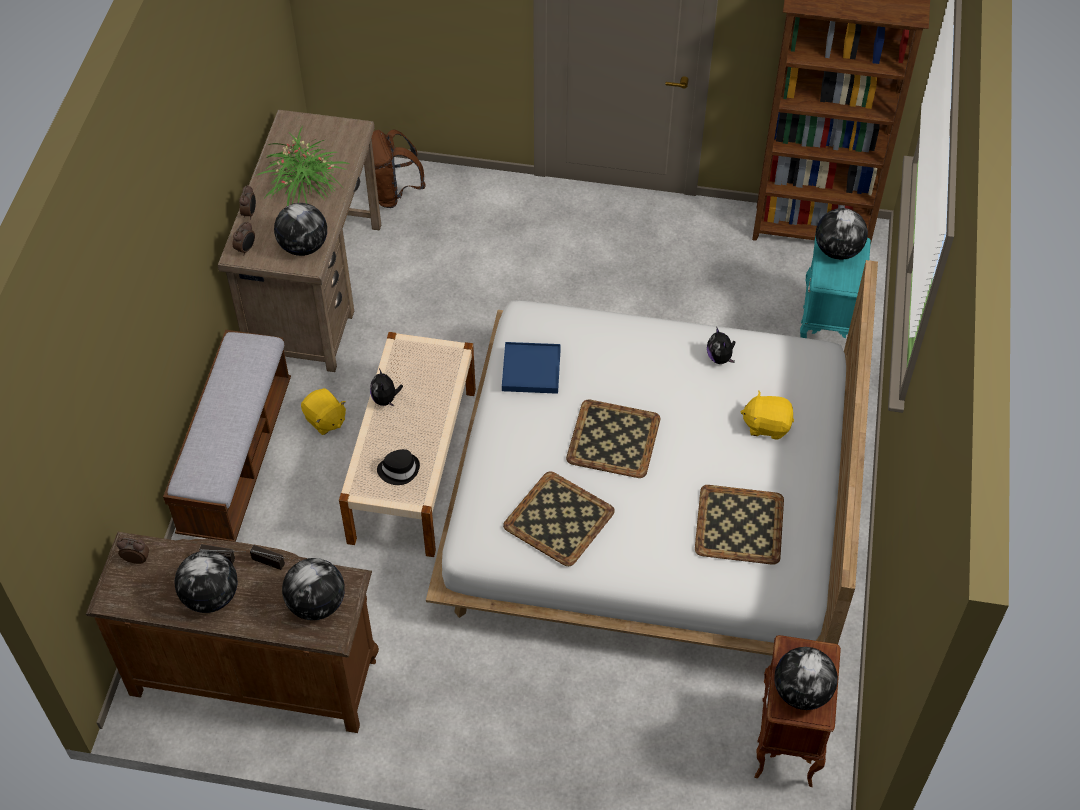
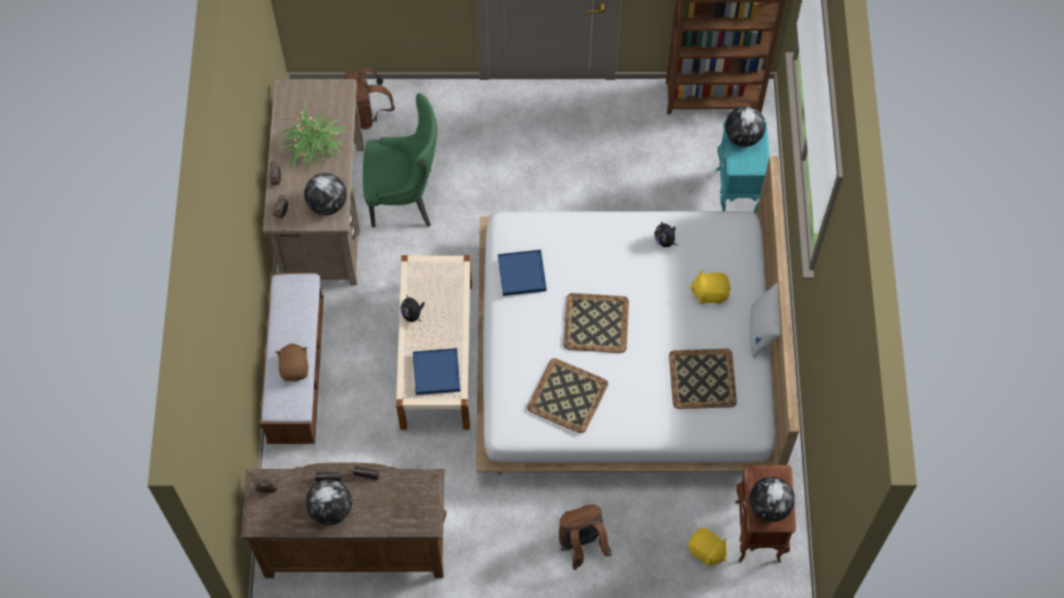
camera: 10 degrees left, 10 degrees up
globe [282,558,345,620] -> none
yellow plush toy [301,388,346,435] -> yellow plush toy moved to [688,528,727,567]
black hat [377,449,420,485] -> blue tray [413,348,460,395]
none -> brown plush toy [275,343,308,382]
none -> green chair [363,93,437,227]
none -> brown backpack [559,505,612,570]
none -> grey pillow [750,281,781,358]

